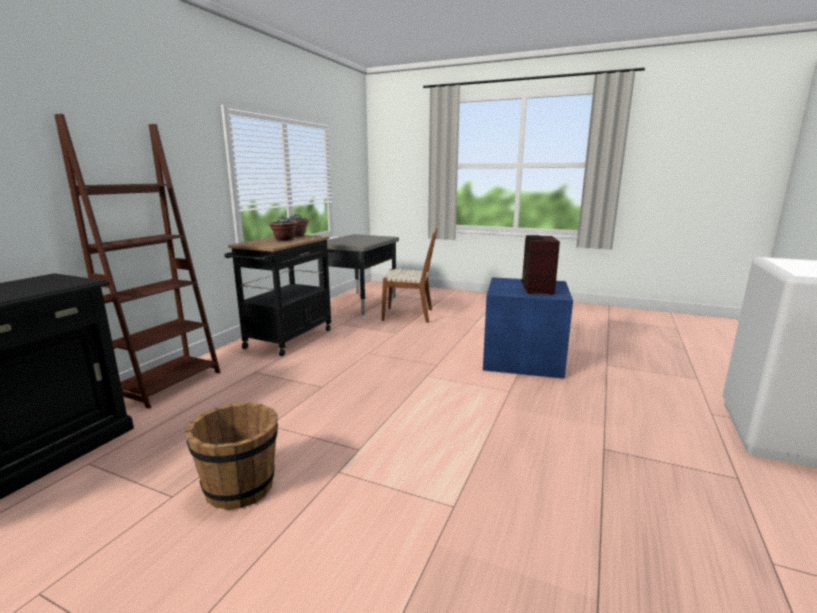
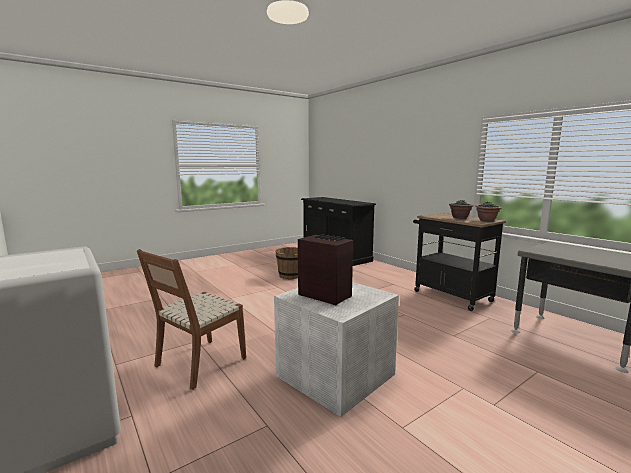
camera: 120 degrees right, 5 degrees down
brown bookcase [54,114,221,409] -> none
chair [382,228,437,323] -> chair moved to [137,249,246,390]
blue storage box [483,277,573,379] -> white storage box [274,282,399,417]

